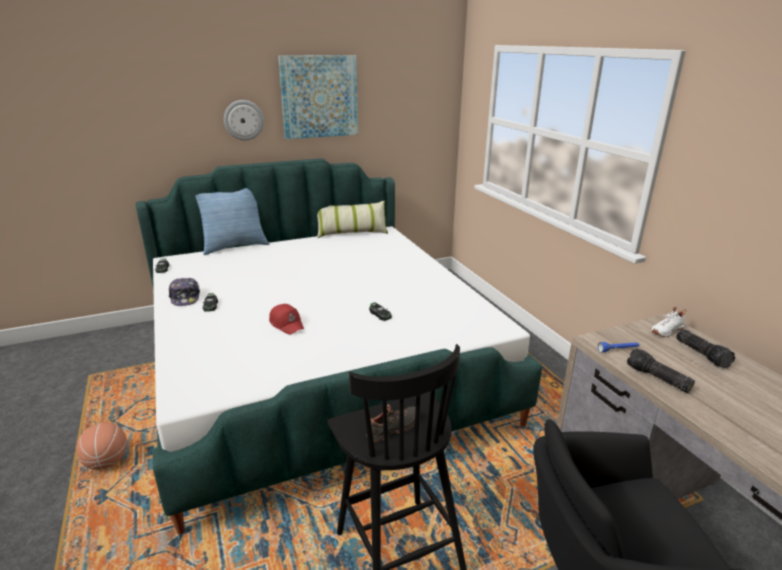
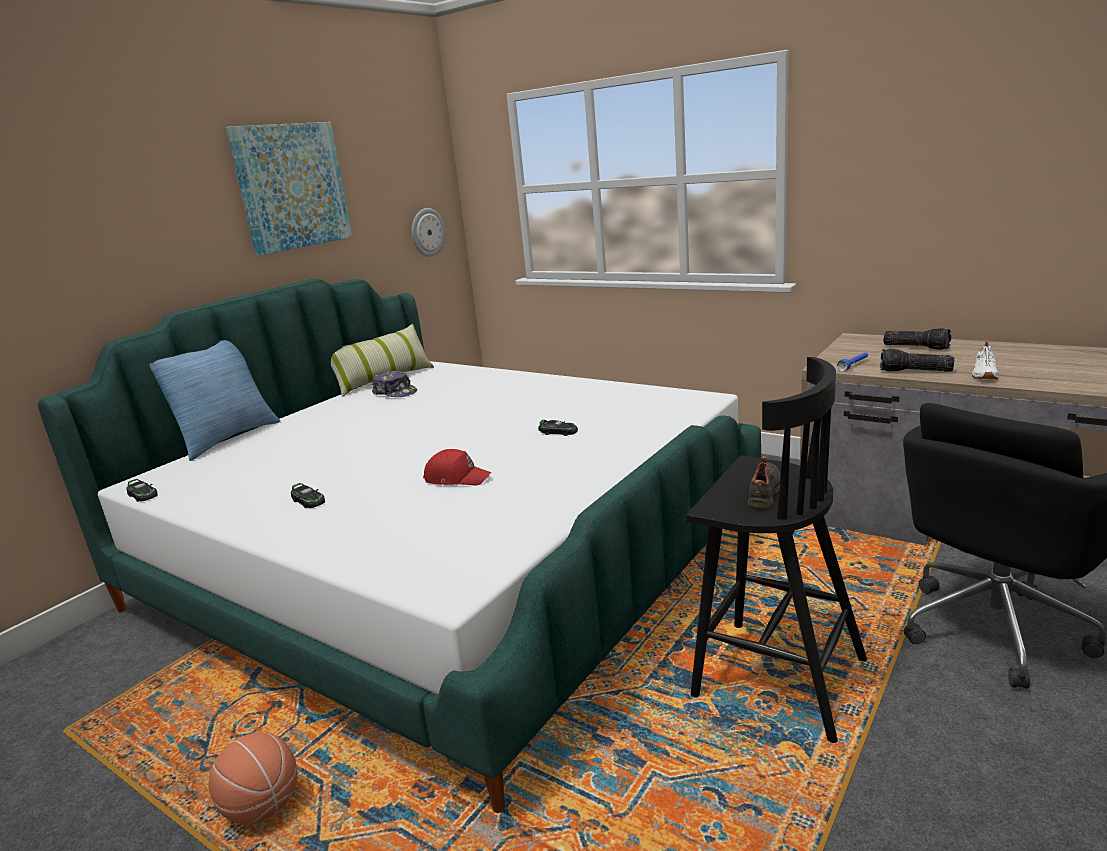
camera: 30 degrees left, 5 degrees down
cap [169,278,200,306] -> cap moved to [372,371,417,397]
wall clock [224,100,264,141] -> wall clock moved to [412,208,445,257]
white shoe [651,306,686,337] -> white shoe moved to [972,340,998,379]

